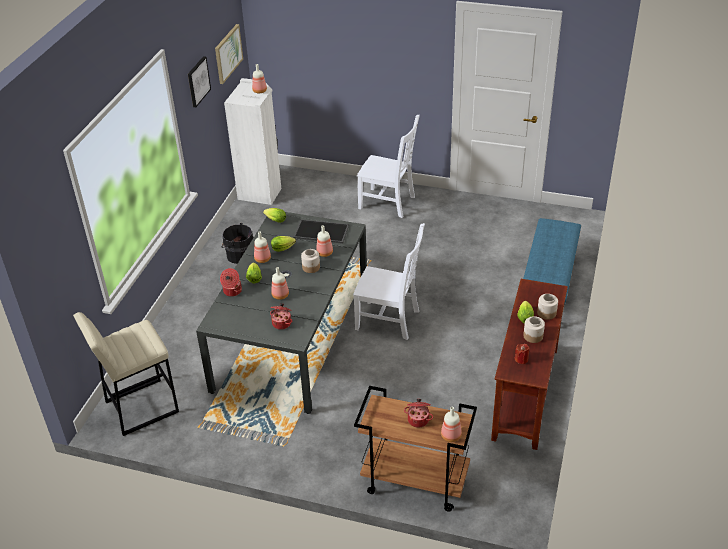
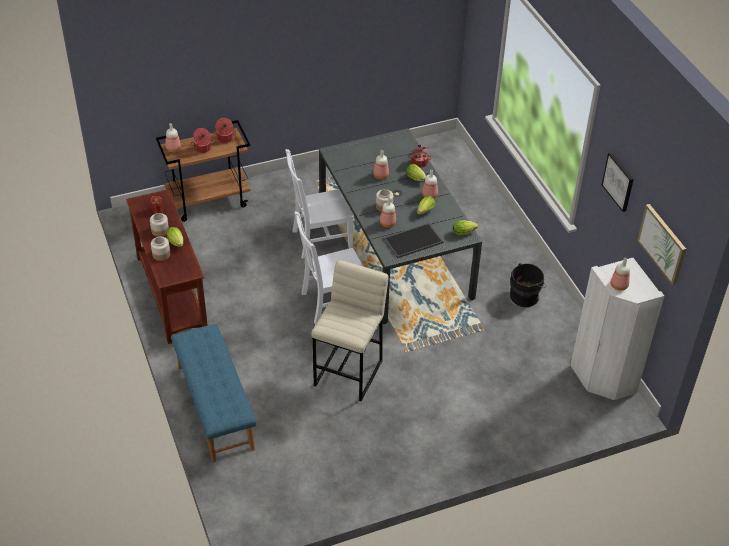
camera: 140 degrees right, 5 degrees up
beige stool [73,312,179,436] -> beige stool moved to [311,260,389,401]
cooking pot [270,303,292,330] -> cooking pot moved to [213,118,236,143]
white chair [357,115,420,218] -> white chair moved to [286,149,354,259]

